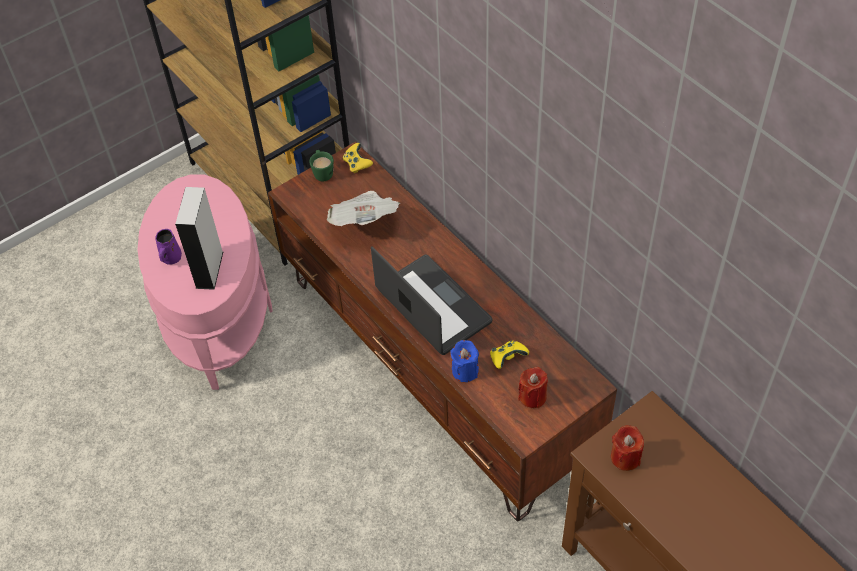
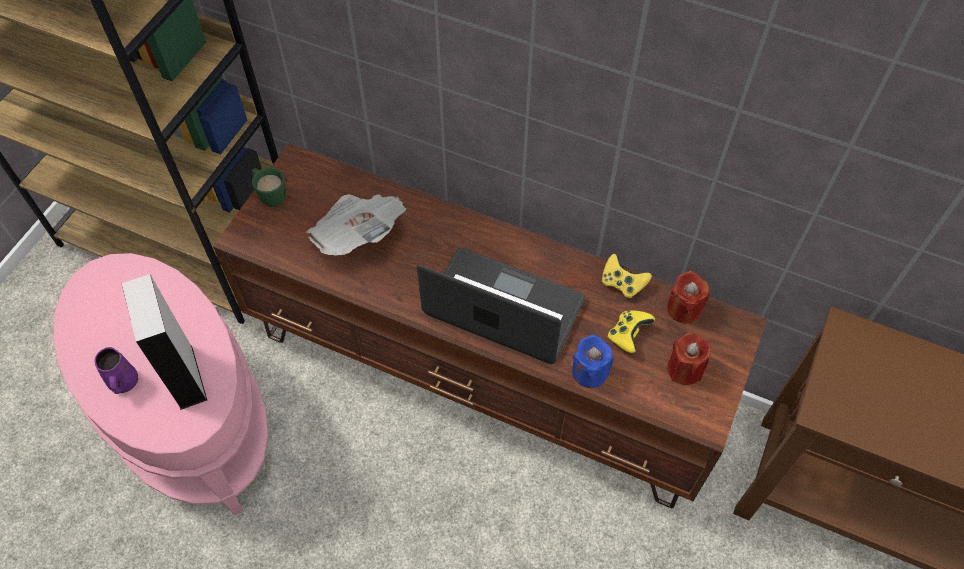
camera: 30 degrees left, 5 degrees up
yellow game controller [343,143,373,174] -> yellow game controller moved to [602,254,652,298]
red candle [611,425,644,471] -> red candle moved to [667,271,710,324]

